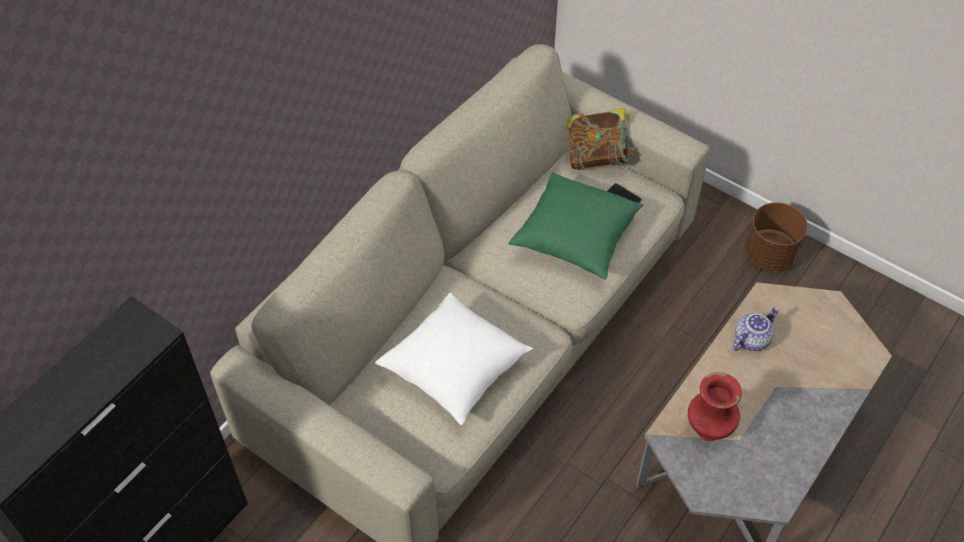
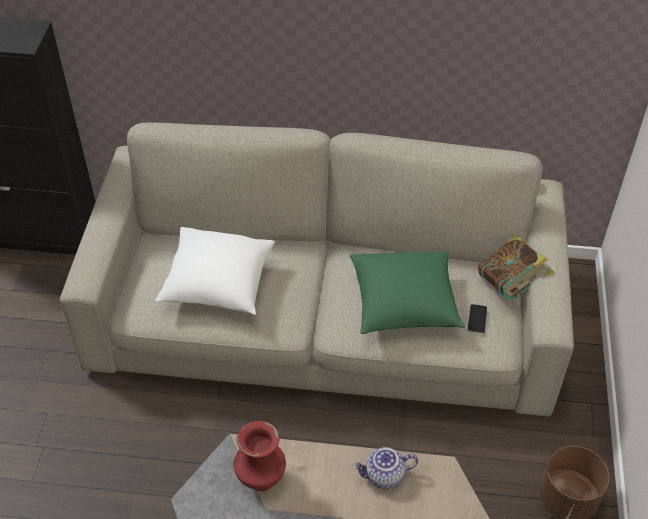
camera: 60 degrees right, 5 degrees down
teapot [733,307,779,351] -> teapot turned 150 degrees clockwise [352,447,418,489]

